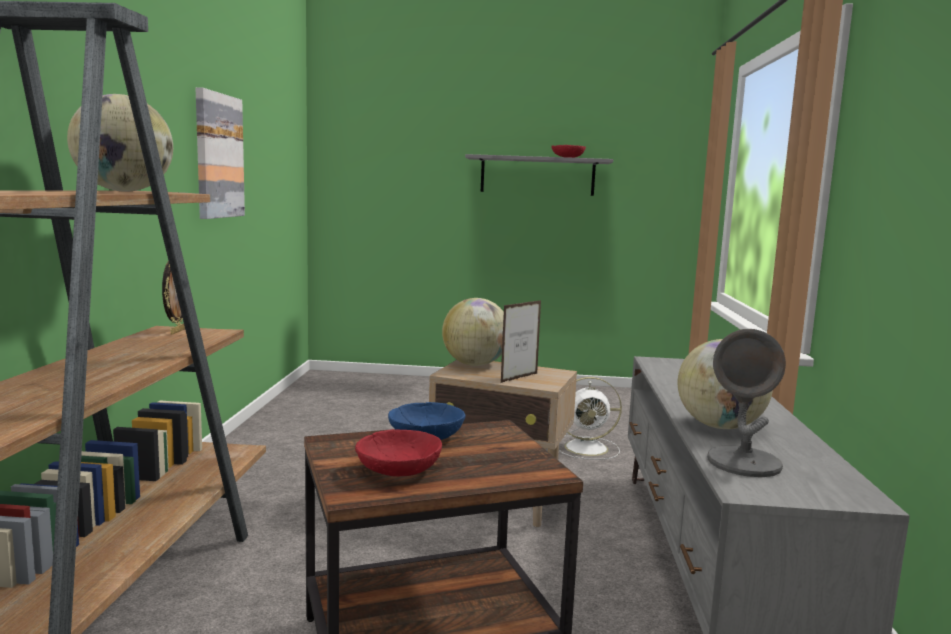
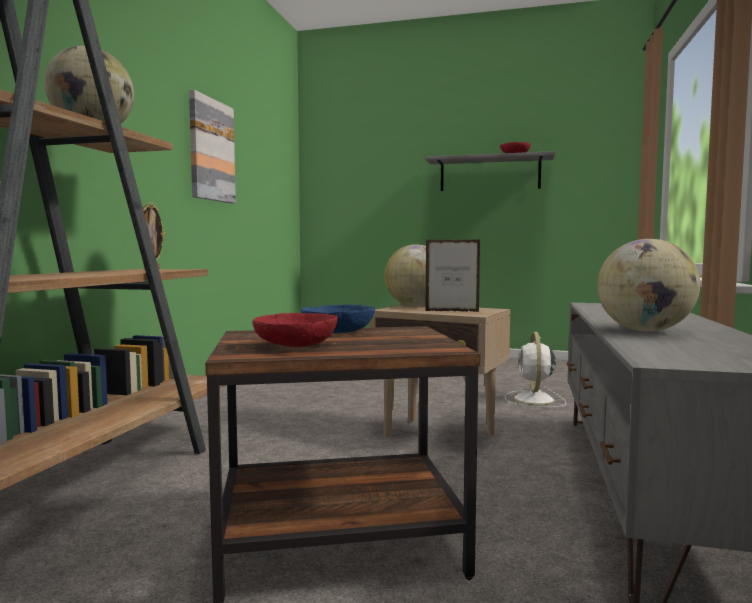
camera: 10 degrees right, 5 degrees down
picture frame [501,300,541,383] -> picture frame turned 135 degrees counterclockwise [426,239,480,312]
white fan [559,377,622,460] -> white fan turned 90 degrees clockwise [505,332,567,407]
grey table lamp [707,329,786,477] -> none

